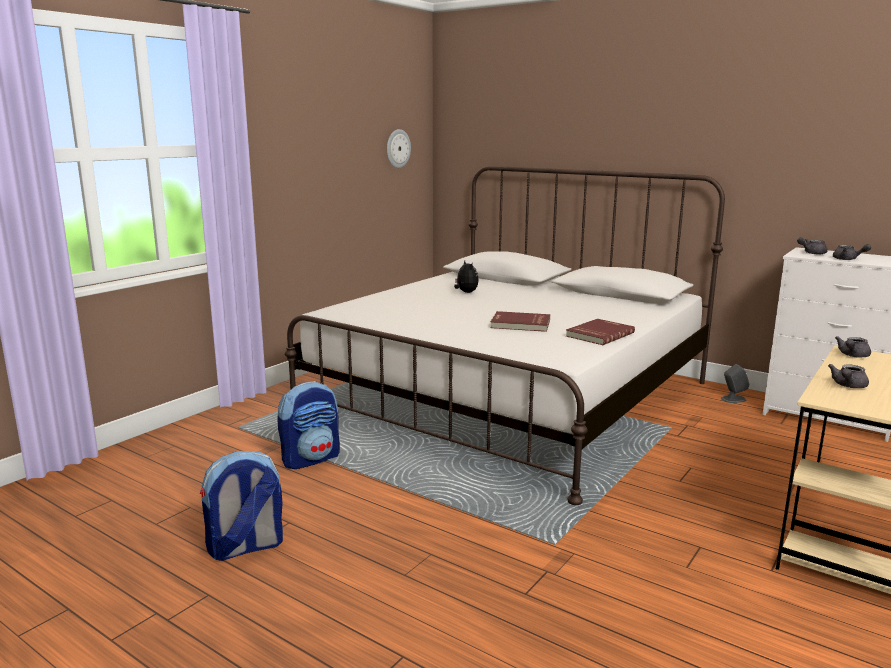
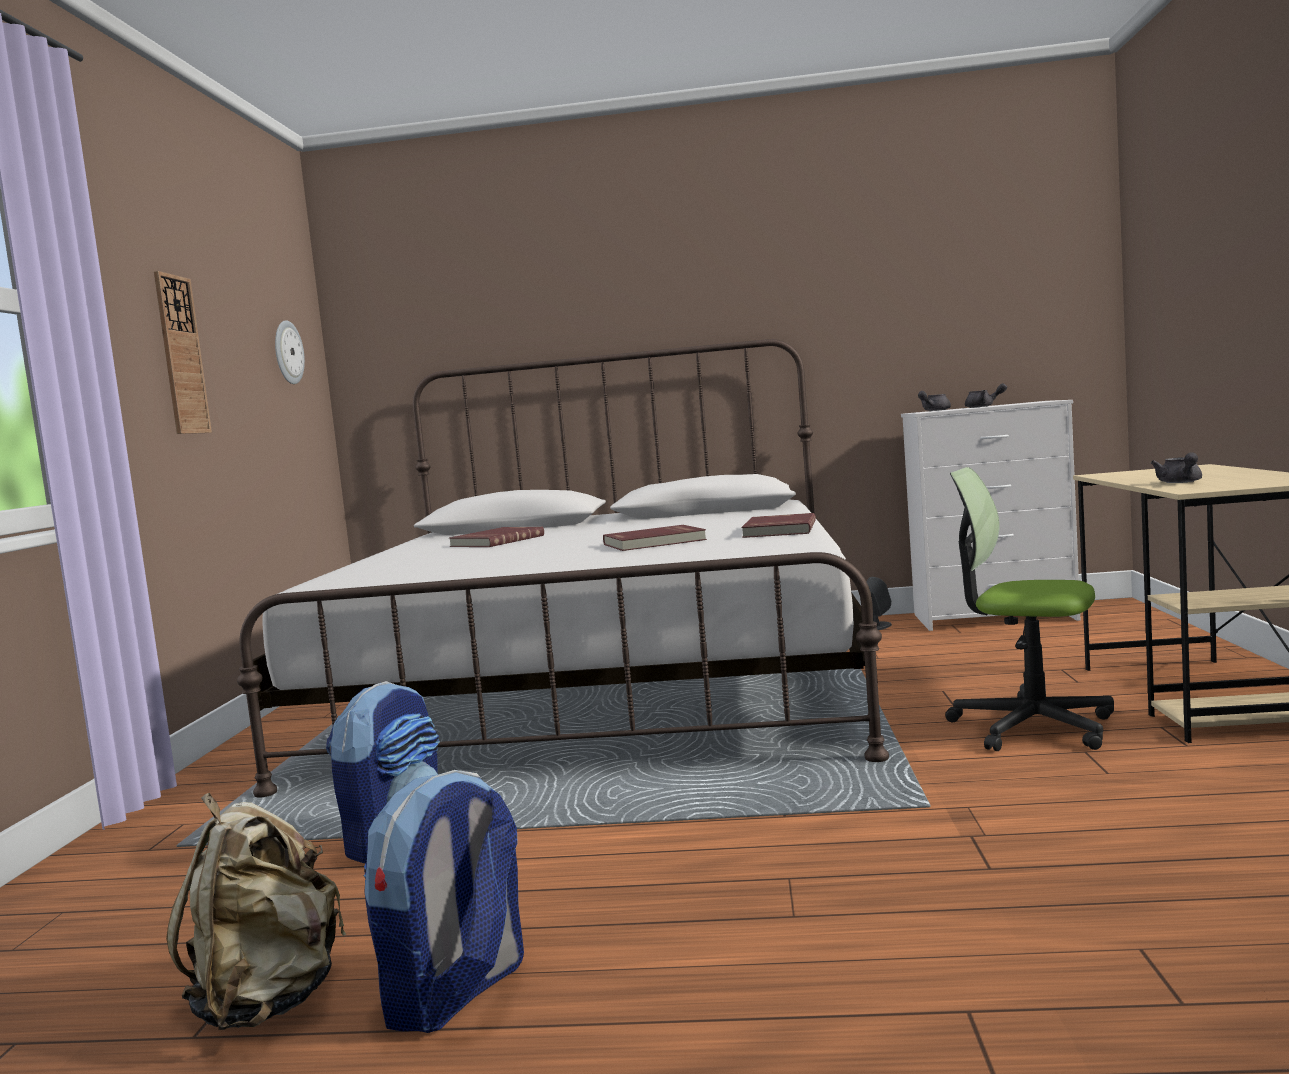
camera: 30 degrees left, 10 degrees down
plush toy [454,260,479,293] -> red book [449,527,544,547]
grey teapot [835,336,871,358] -> none
none -> wall clock [154,271,212,434]
none -> beige backpack [166,793,346,1030]
none -> office chair [945,467,1114,751]

